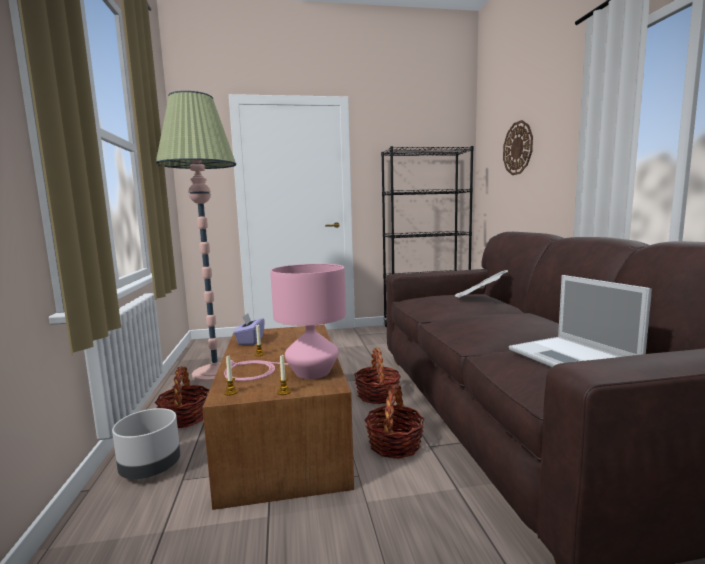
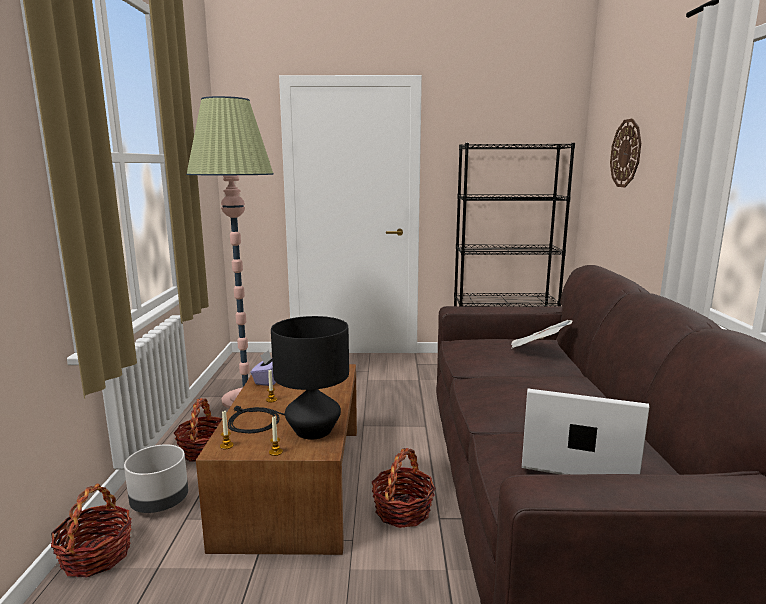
camera: 10 degrees right, 5 degrees up
pink table lamp [224,264,346,381] -> black table lamp [228,316,349,439]
basket [354,348,401,404] -> basket moved to [51,484,132,577]
laptop [509,275,652,367] -> laptop turned 120 degrees clockwise [522,389,649,475]

